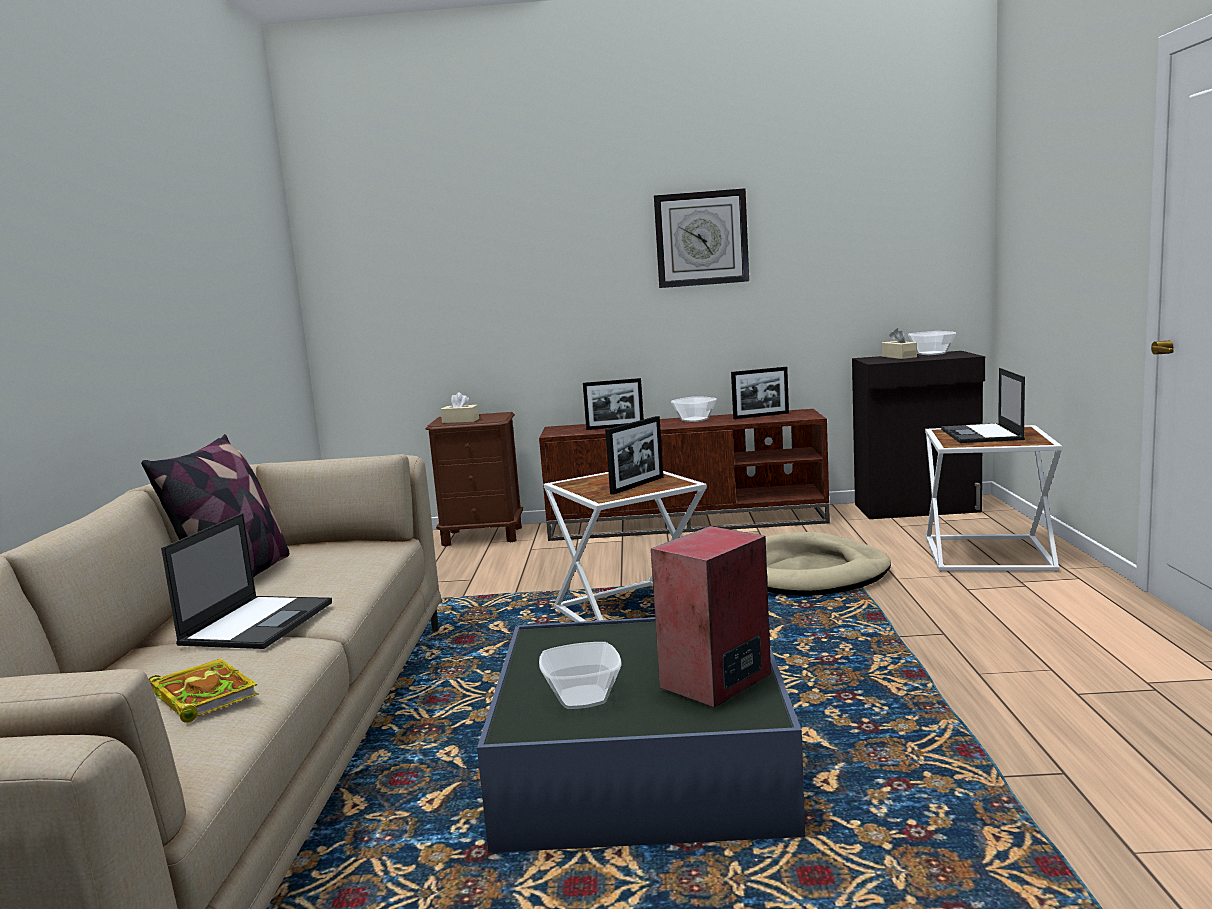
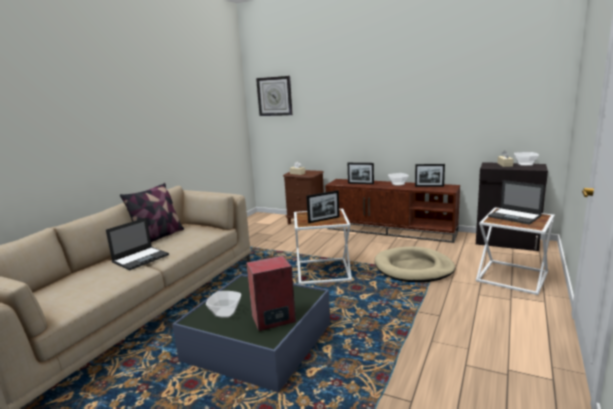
camera: 25 degrees right, 5 degrees up
book [149,658,259,723] -> none
wall clock [654,188,749,288] -> wall clock moved to [256,76,293,116]
laptop [941,368,1025,443] -> laptop turned 75 degrees counterclockwise [488,180,545,225]

